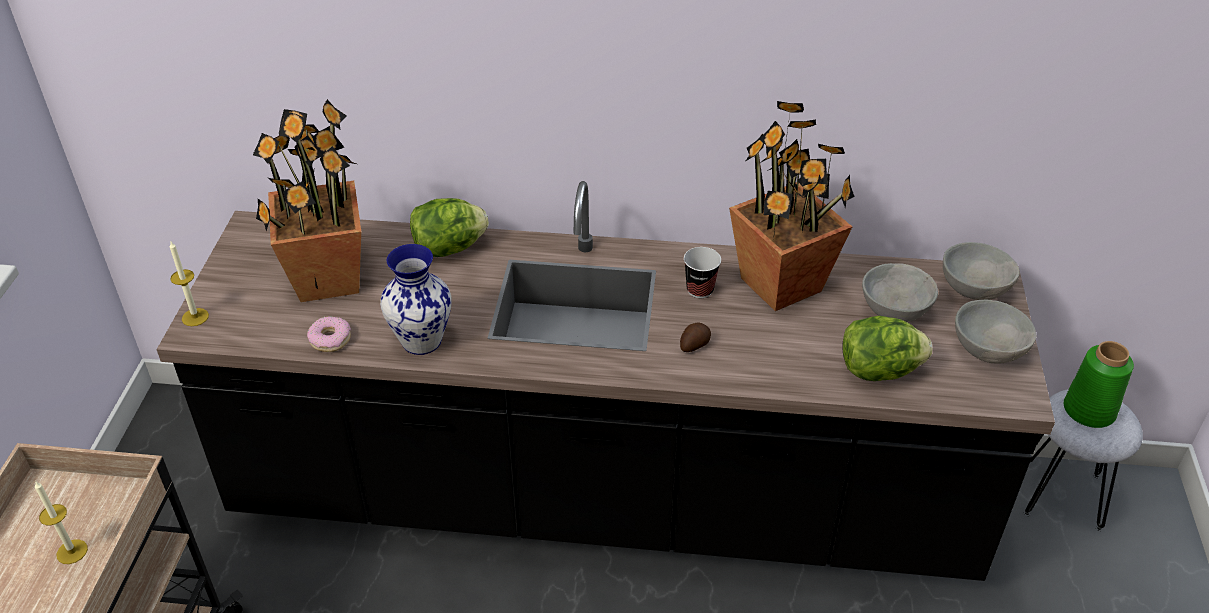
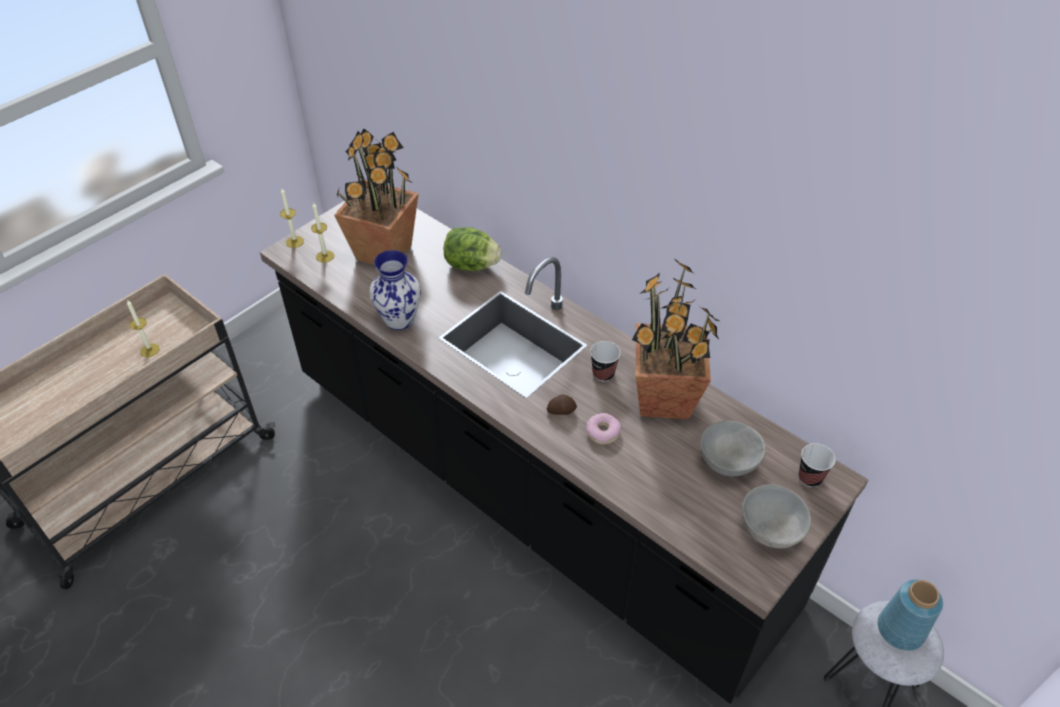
camera: 35 degrees right, 5 degrees up
donut [307,316,351,352] -> donut moved to [586,413,621,445]
lettuce [843,316,932,381] -> none
grey bowl [943,242,1020,300] -> cup [798,443,836,487]
green vase [1064,341,1134,428] -> blue vase [878,579,943,651]
none -> candle [311,203,334,263]

